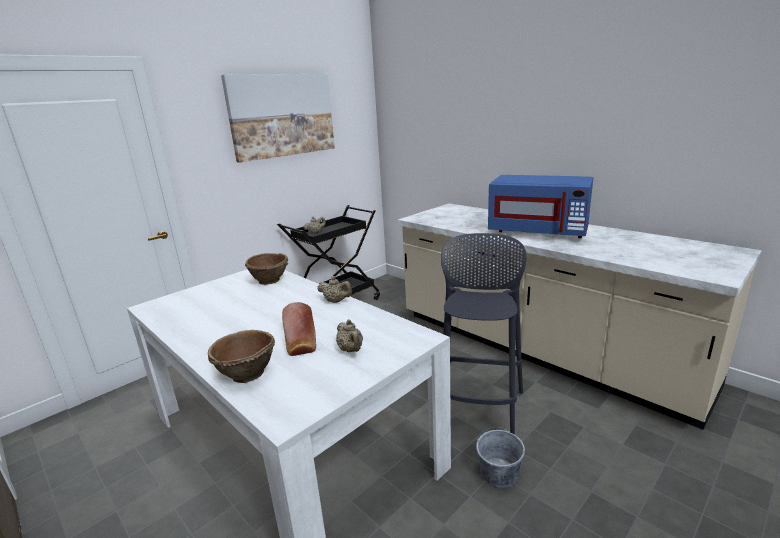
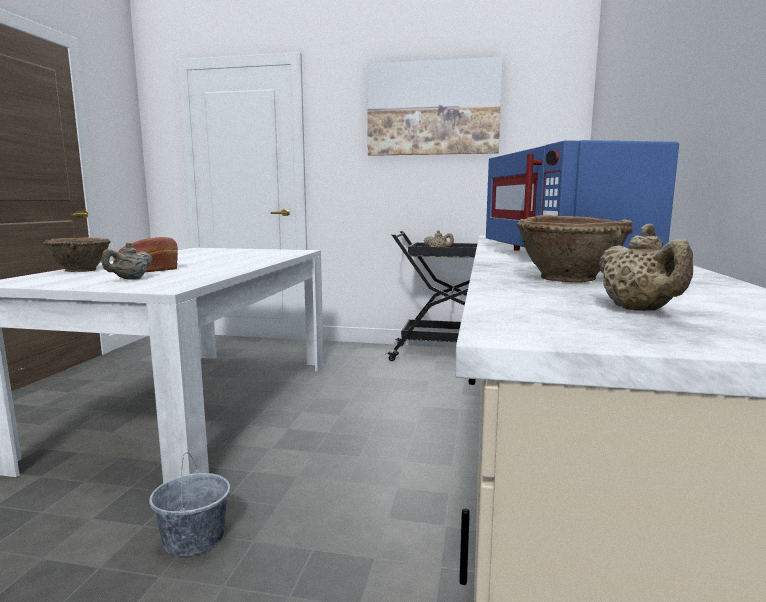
camera: 55 degrees right, 10 degrees down
brown bowl [245,253,288,285] -> brown bowl moved to [517,215,633,283]
beige teapot [317,276,352,303] -> beige teapot moved to [599,224,693,311]
grey stool [441,233,526,435] -> none

